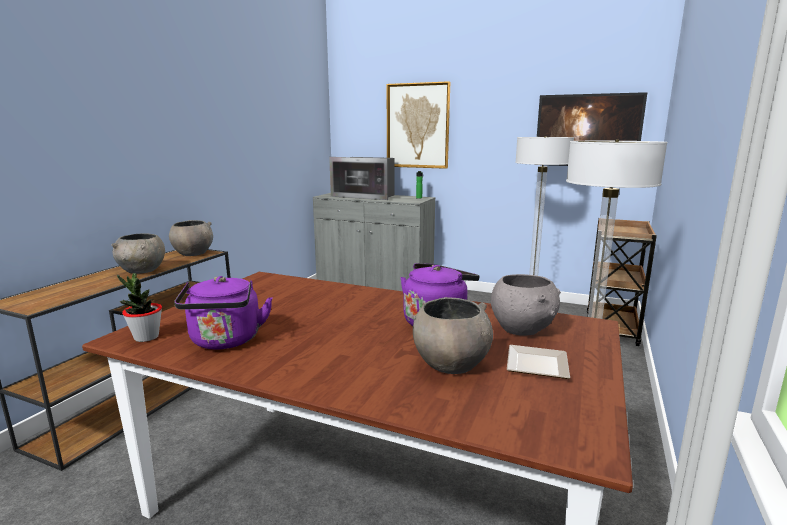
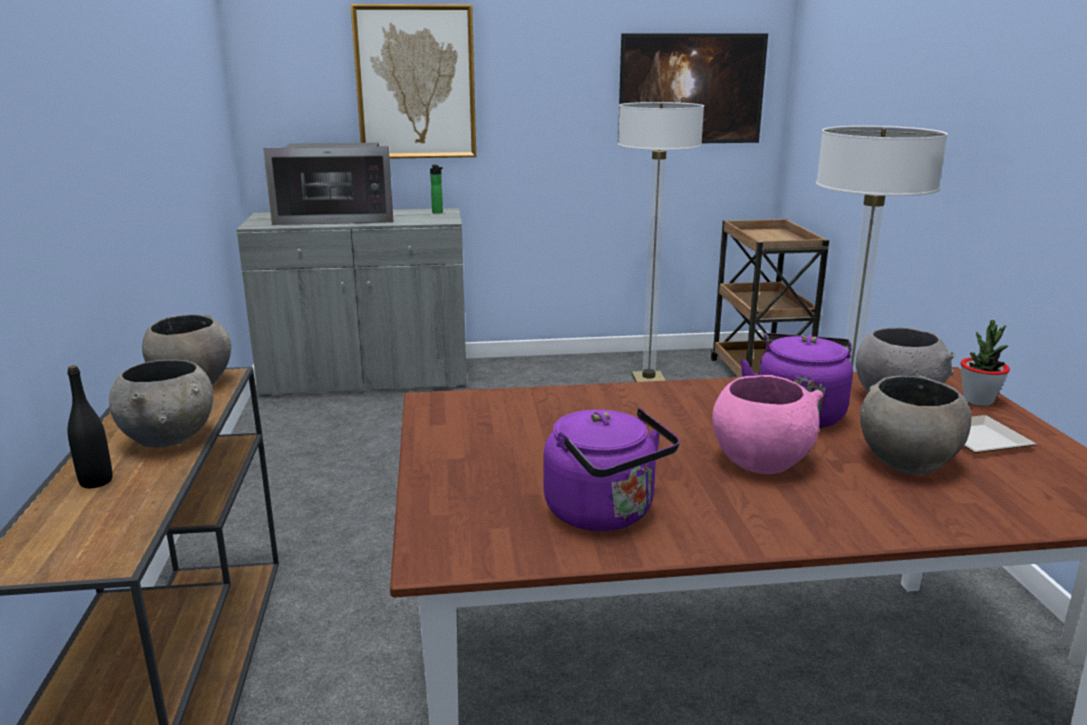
camera: 30 degrees left, 5 degrees up
potted plant [117,273,162,342] -> potted plant moved to [960,320,1010,406]
none -> black bottle [67,365,113,488]
none -> pink bowl [712,375,823,474]

